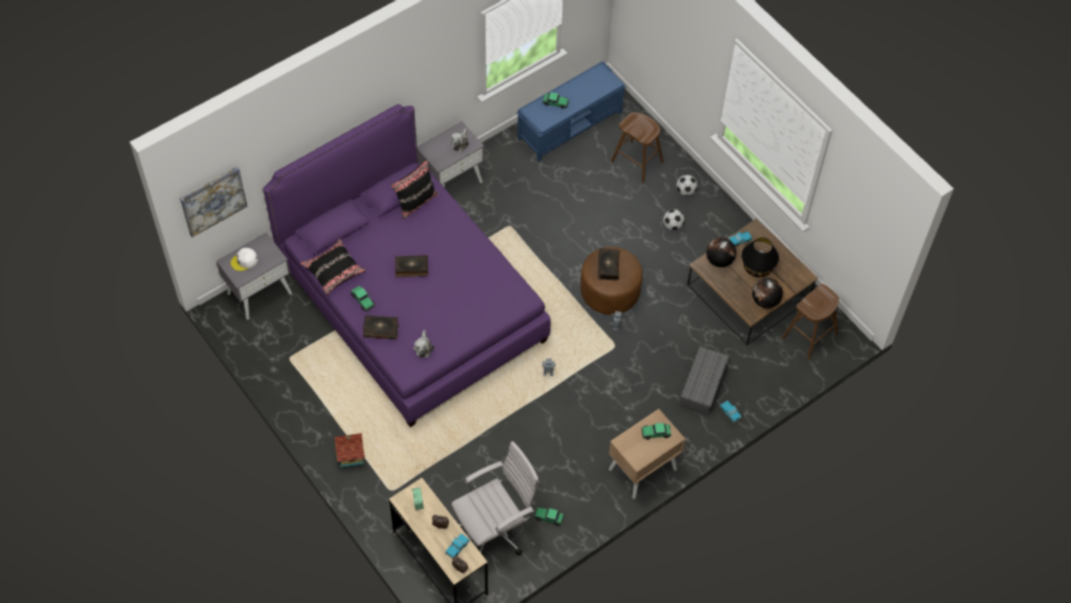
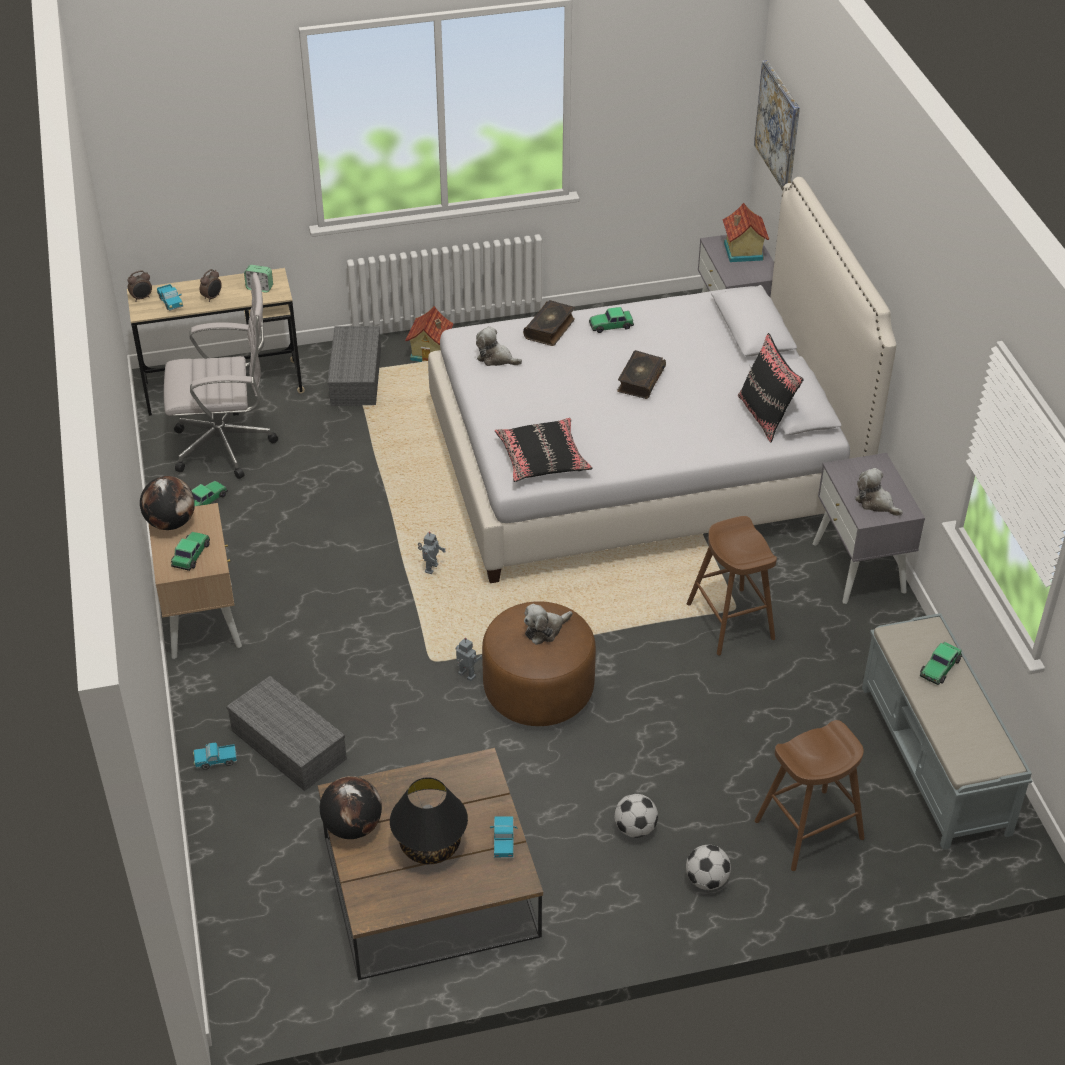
camera: 115 degrees right, 15 degrees down
white cap [231,248,258,271] -> toy house [722,203,769,262]
purple bed [263,104,551,427] -> white bed [428,177,896,583]
black pillow [300,239,366,295] -> black pillow moved to [495,418,593,482]
white office chair [451,441,539,556] -> white office chair turned 90 degrees counterclockwise [164,273,278,479]
blue bench [517,61,626,162] -> grey bench [862,613,1033,850]
book [598,248,620,280] -> plush toy [524,604,573,645]
globe [706,237,736,267] -> globe moved to [140,476,195,530]
brown stool [782,284,839,360] -> brown stool moved to [687,516,777,655]
none -> grey storage box [328,326,381,406]

